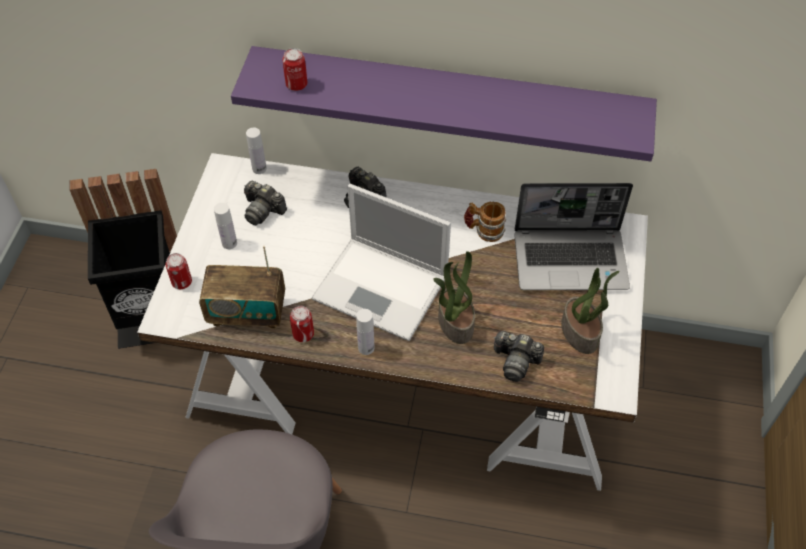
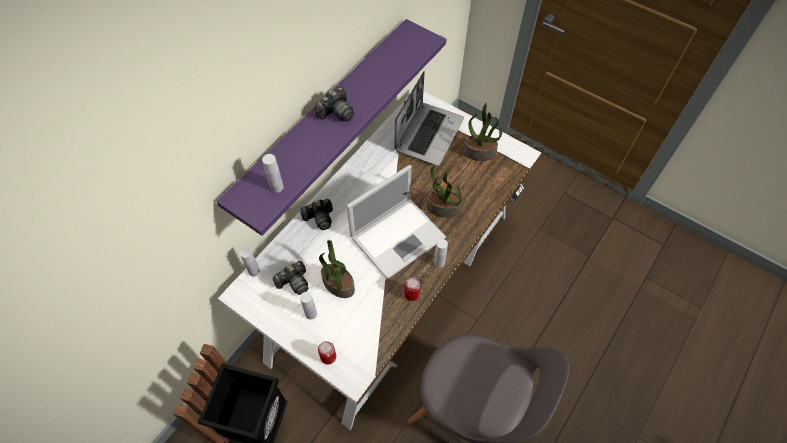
camera: 65 degrees left, 5 degrees up
radio [199,246,285,329] -> none
can [283,48,307,91] -> white bottle [262,154,284,193]
mug [464,201,506,242] -> none
camera [494,331,544,382] -> camera moved to [315,87,354,122]
none -> potted plant [319,240,355,298]

